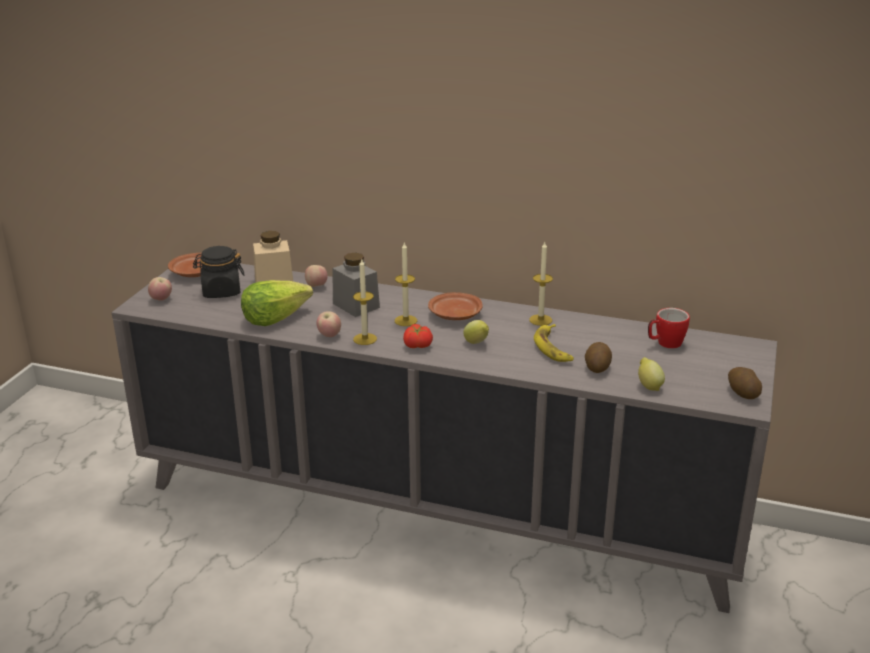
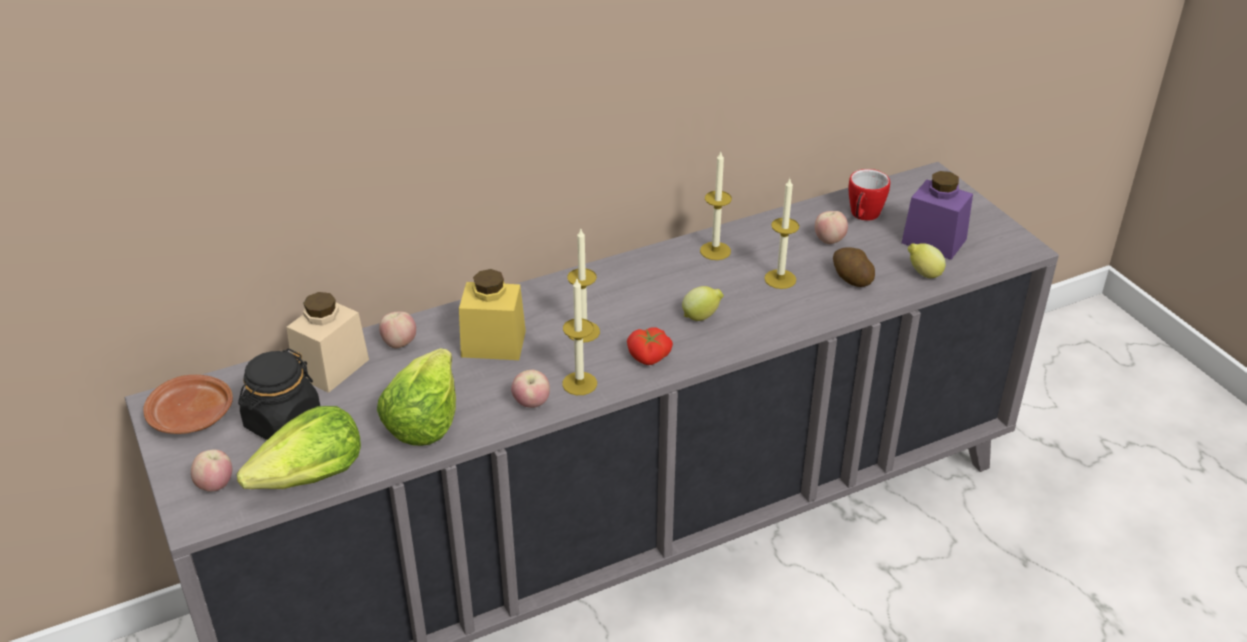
camera: 45 degrees left, 10 degrees up
grey jar [333,252,380,317] -> yellow jar [459,269,526,360]
brown plate [428,292,483,320] -> none
banana [534,324,574,362] -> candle [764,179,799,289]
potato [728,367,762,399] -> none
none -> lettuce [237,406,361,489]
none -> apple [815,211,848,244]
none -> purple jar [902,171,973,260]

